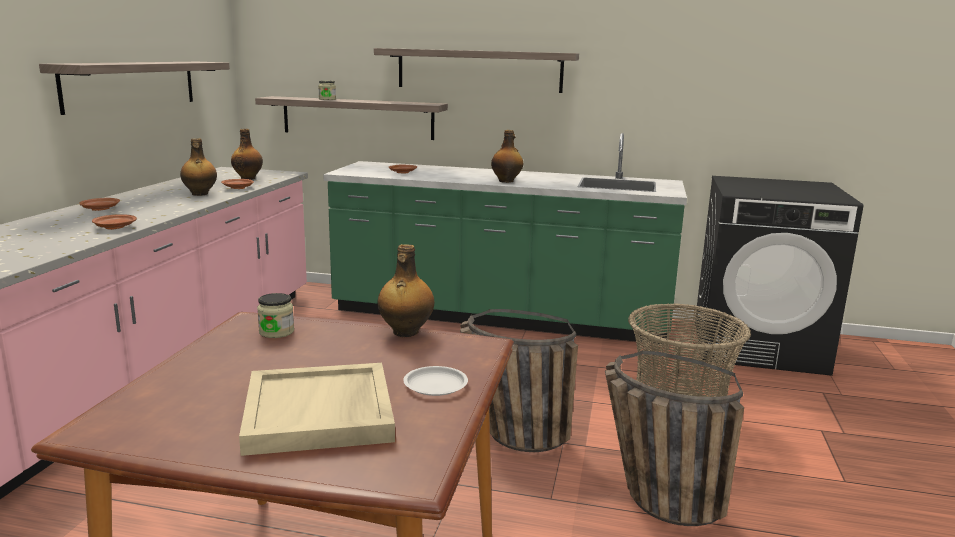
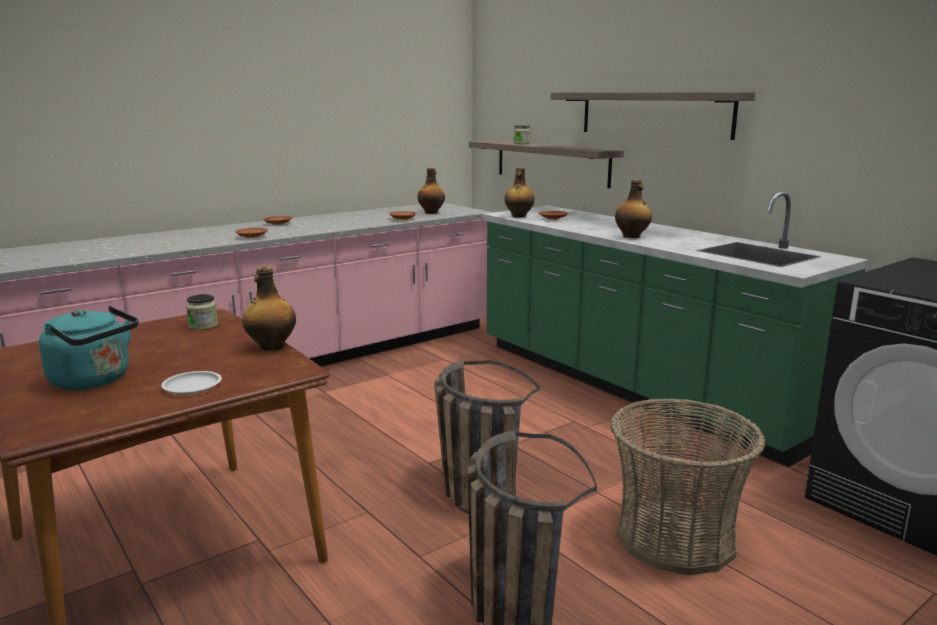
camera: 40 degrees right, 0 degrees up
shelf [39,62,230,115] -> none
bottle [180,138,217,196] -> bottle moved to [504,167,535,218]
beige tray [239,363,395,456] -> turquoise kettle [39,306,139,390]

